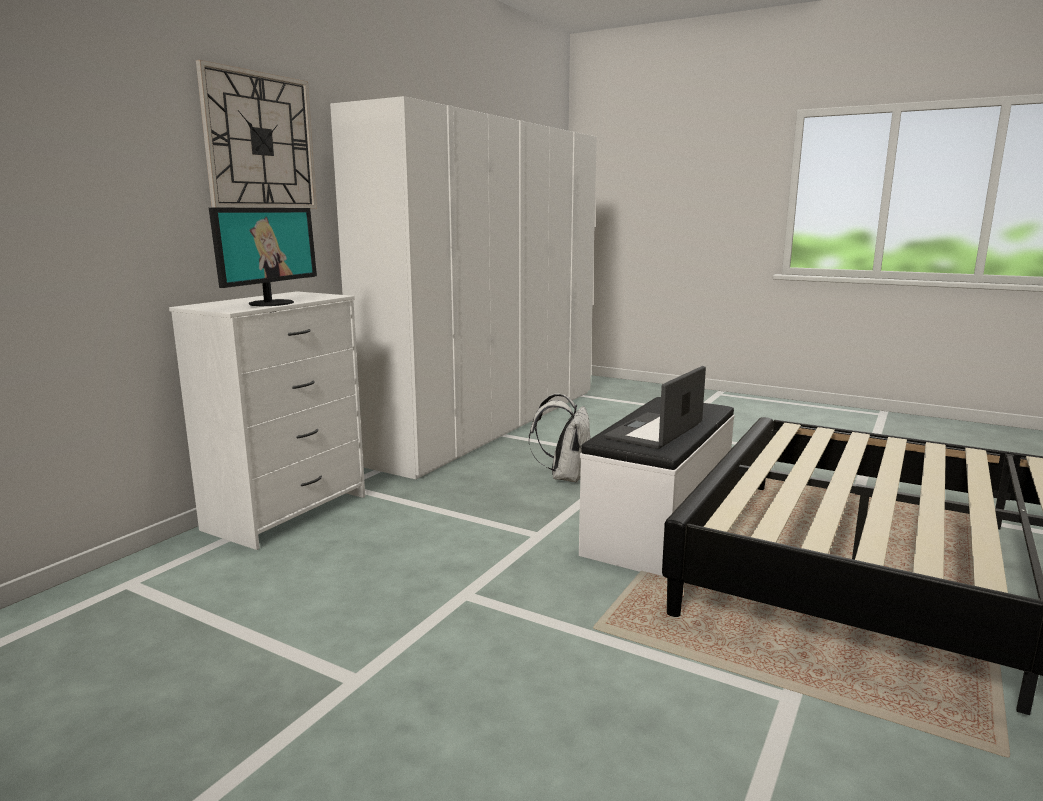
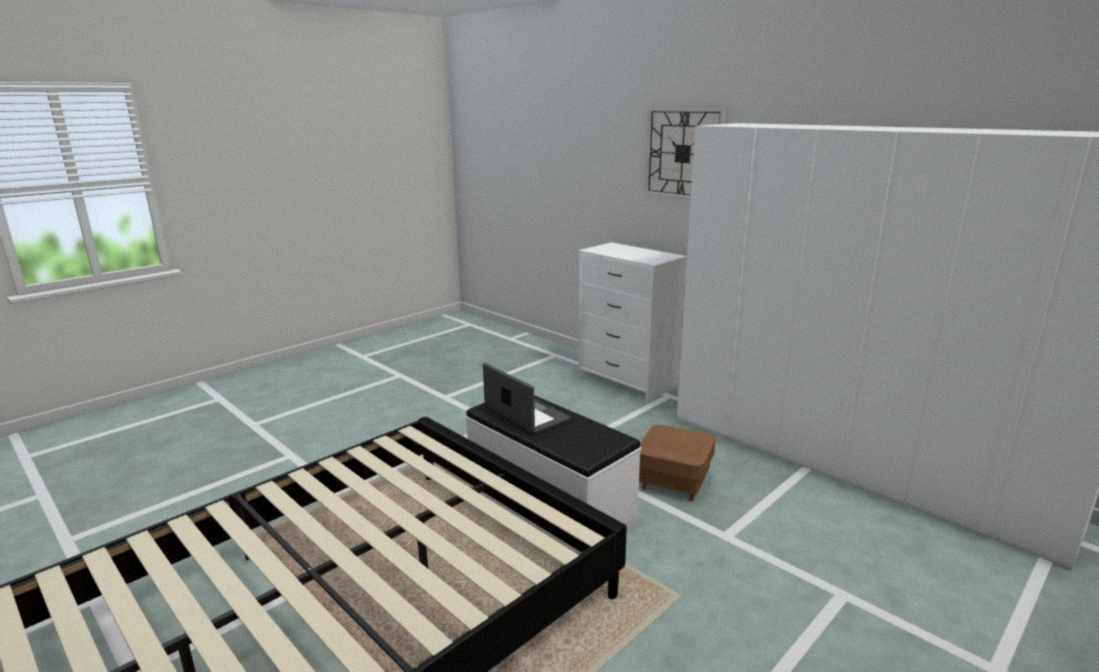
camera: 105 degrees right, 5 degrees up
monitor [209,208,317,306] -> none
white backpack [529,393,591,483] -> brown ottoman [639,425,715,501]

